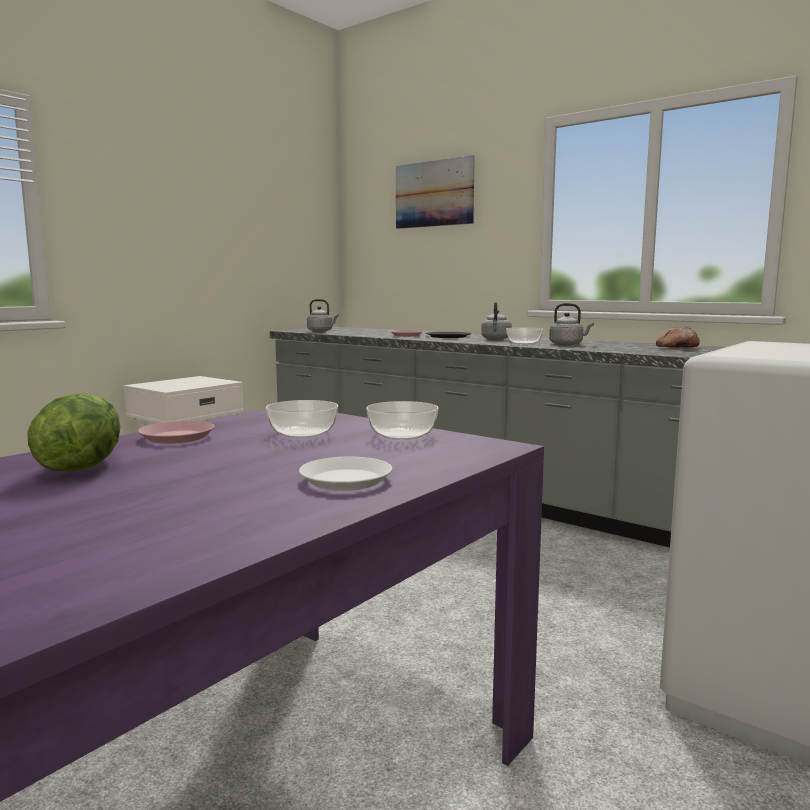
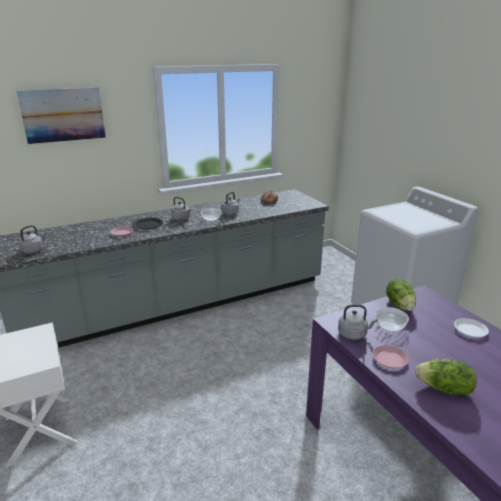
camera: 65 degrees left, 15 degrees up
bowl [366,401,439,440] -> lettuce [386,279,416,311]
none -> grey kettle [338,305,378,340]

